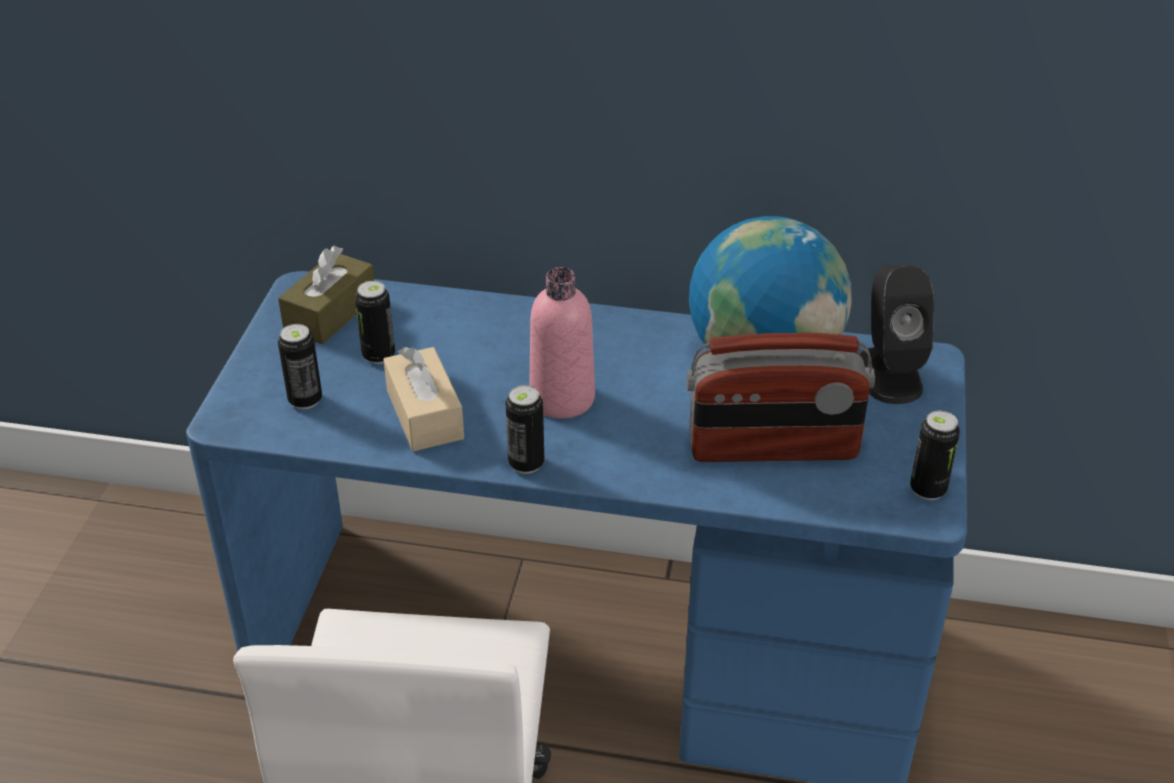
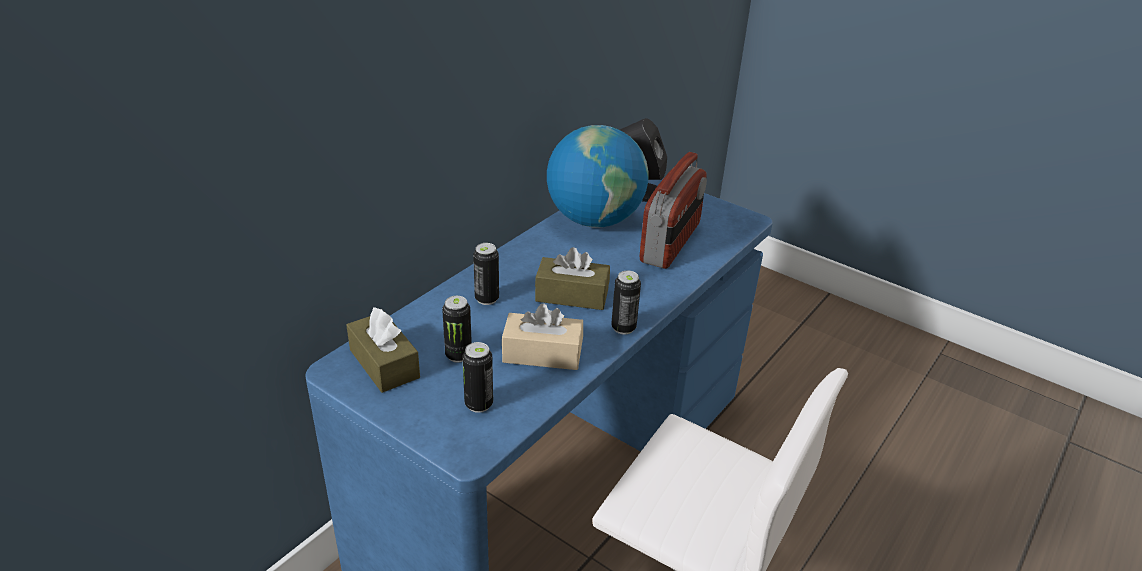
camera: 65 degrees left, 5 degrees down
pink bottle [529,267,595,418] -> brown tissue box [535,247,610,310]
can [910,411,960,500] -> can moved to [473,243,499,305]

